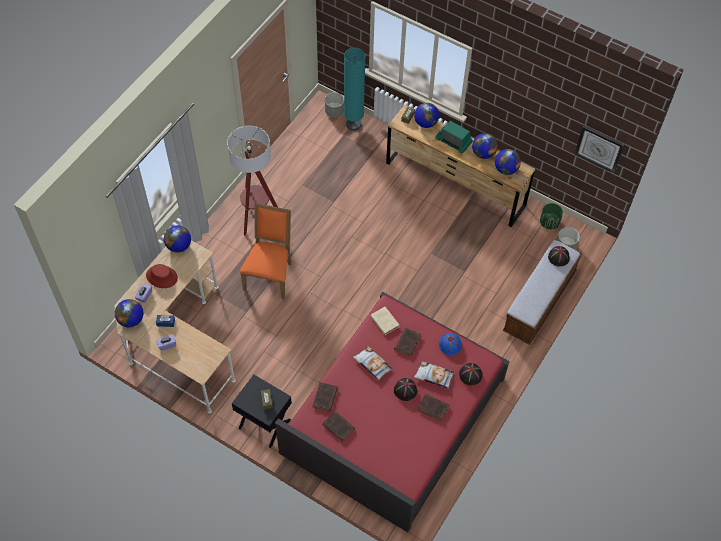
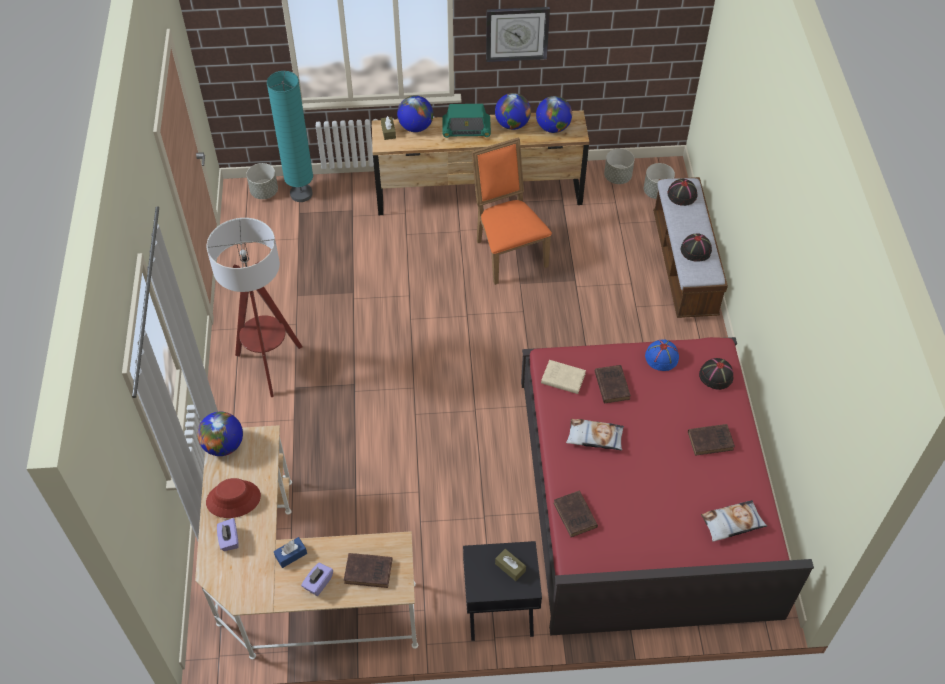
camera: 35 degrees left, 5 degrees down
globe [115,299,143,327] -> none
orange chair [240,203,291,300] -> orange chair moved to [472,137,552,285]
brown book [323,411,355,442] -> brown book moved to [344,553,393,588]
black hat [394,378,417,401] -> black hat moved to [681,233,712,262]
pillow [414,361,454,388] -> pillow moved to [701,500,767,542]
green planter [540,203,563,229] -> grey planter [604,148,635,184]
wall clock [574,125,625,174] -> wall clock moved to [486,7,550,62]

